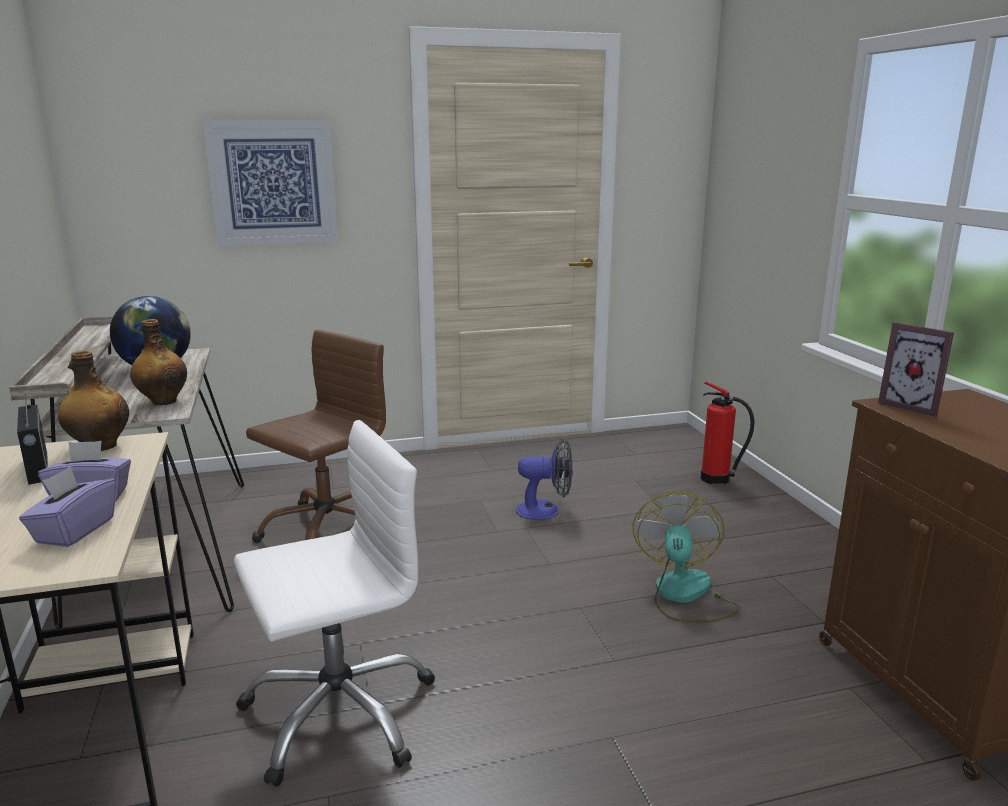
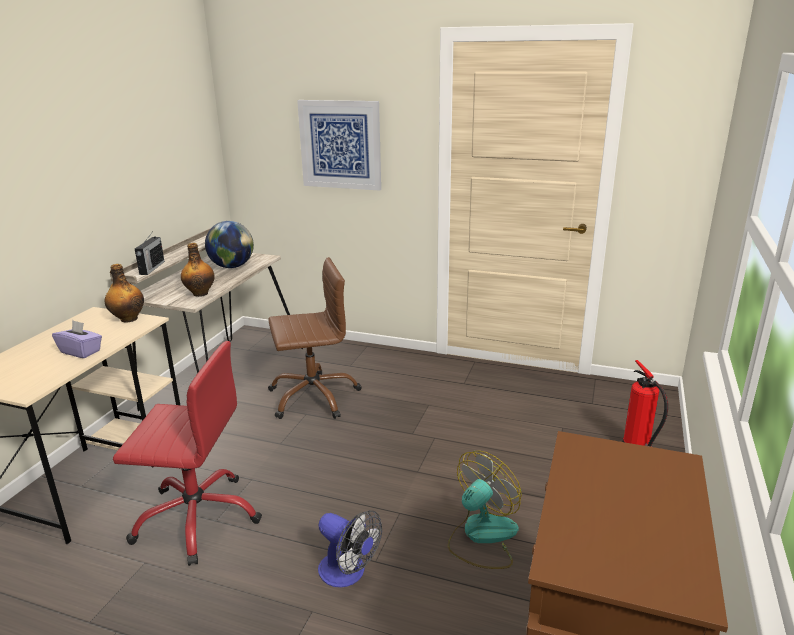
camera: 35 degrees right, 5 degrees up
radio [17,394,48,485] -> radio moved to [135,233,165,275]
purple tissue box [19,467,116,547] -> none
white office chair [234,420,435,787] -> red office chair [113,341,262,566]
fan [516,439,573,520] -> fan moved to [318,510,382,587]
picture frame [878,322,954,417] -> none

